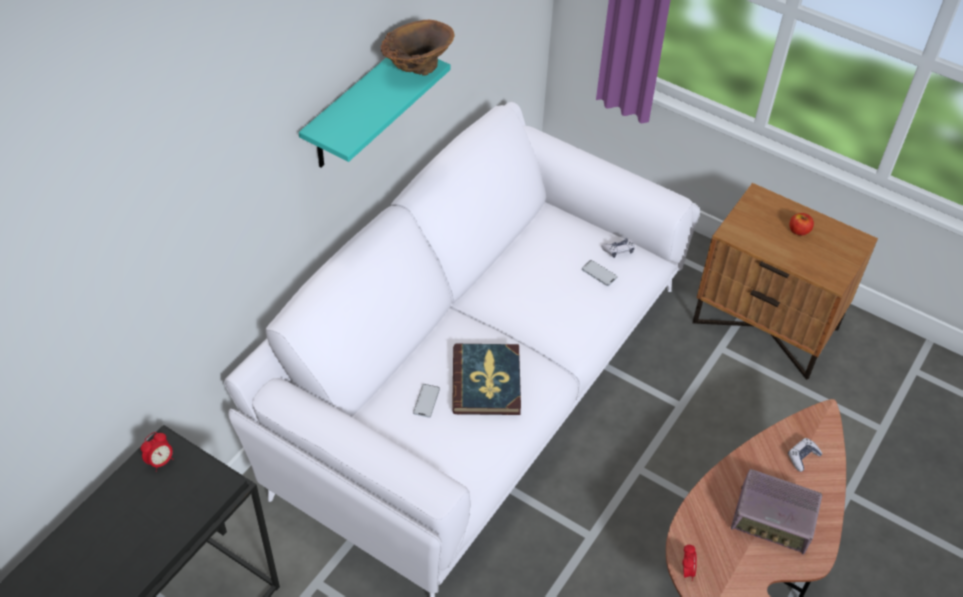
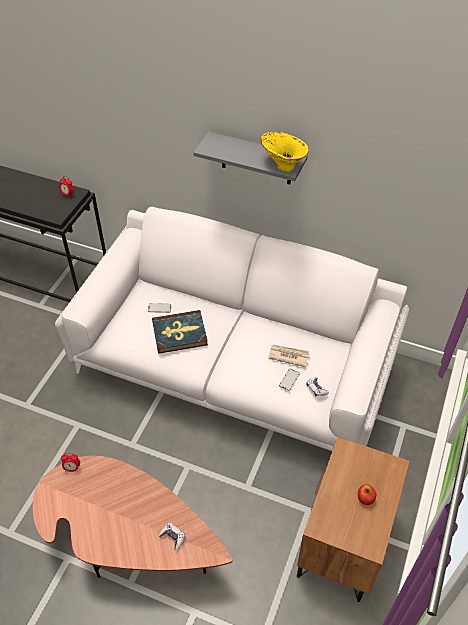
camera: 80 degrees right, 0 degrees up
turquoise shelf [299,57,450,168] -> grey shelf [194,132,307,184]
brown vase [381,20,454,76] -> yellow vase [261,132,309,172]
radio [731,469,822,555] -> none
none -> newspaper [269,345,310,367]

